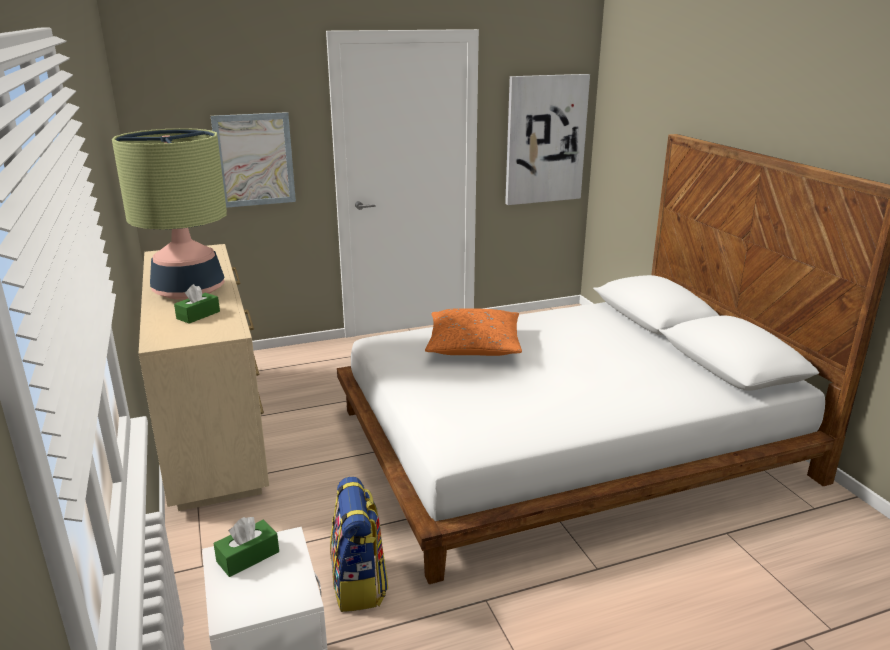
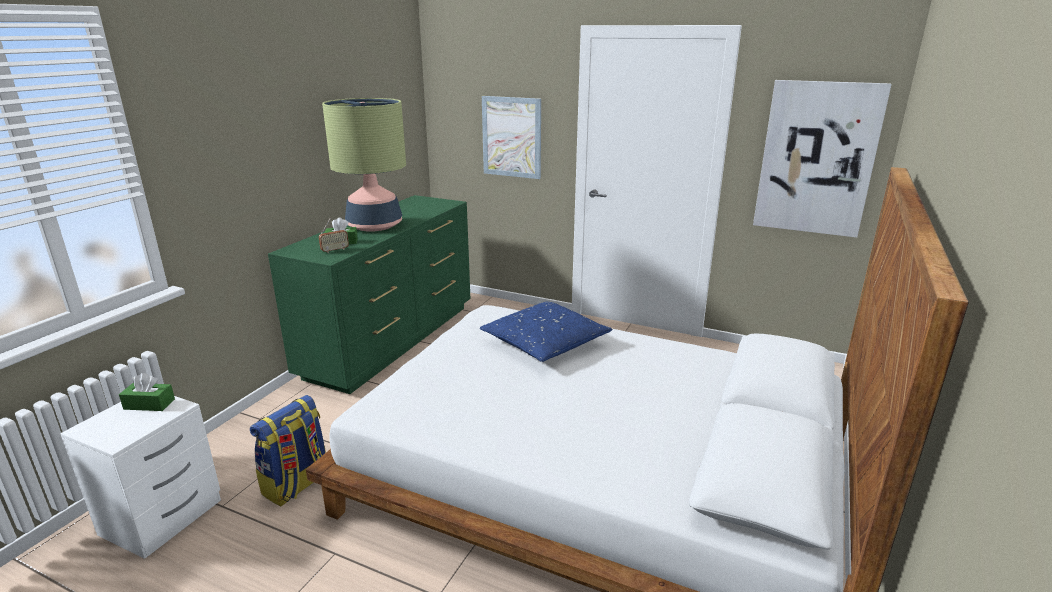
camera: 45 degrees right, 0 degrees up
beige dresser [139,244,269,511] -> green dresser [268,195,471,394]
orange pillow [425,308,522,356] -> blue pillow [480,302,612,362]
none -> radio [319,218,349,253]

